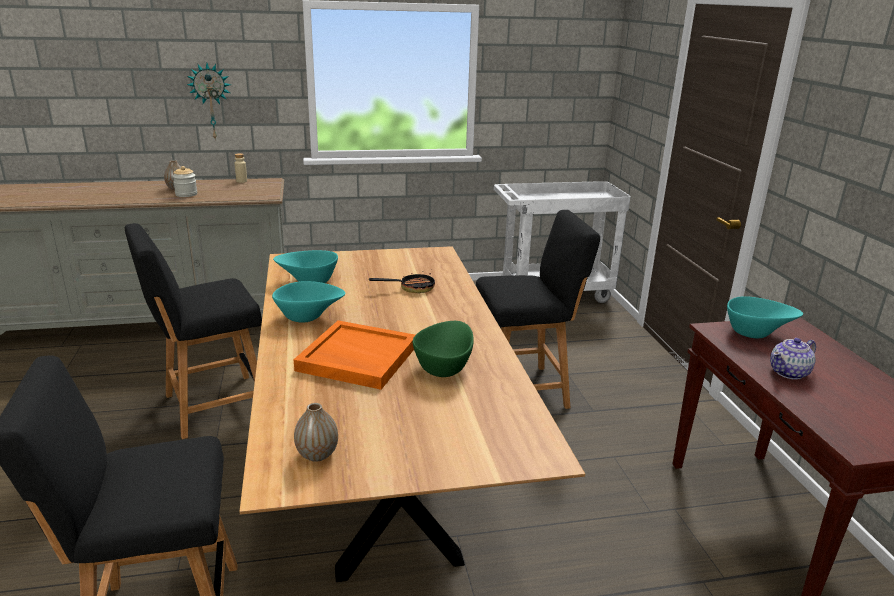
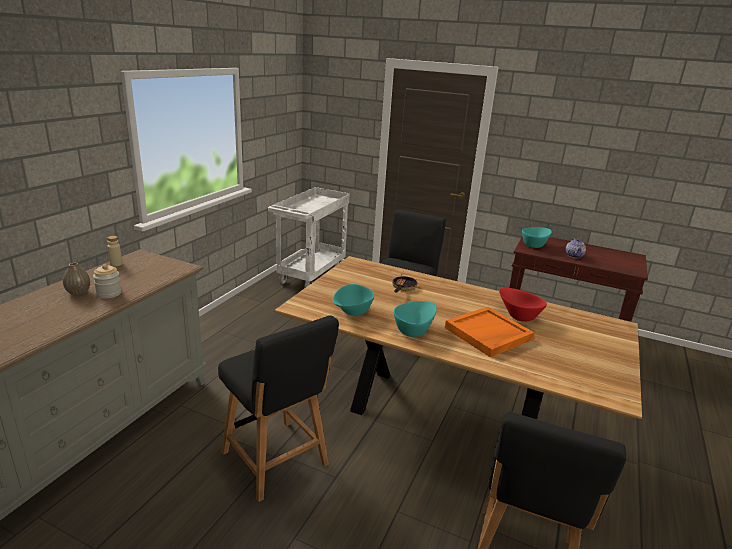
camera: 55 degrees left, 0 degrees up
black chair [125,223,262,439] -> black chair turned 45 degrees counterclockwise [218,316,339,502]
wall clock [187,63,231,141] -> none
vase [294,403,338,462] -> none
green bowl [413,321,474,377] -> red bowl [499,288,547,322]

